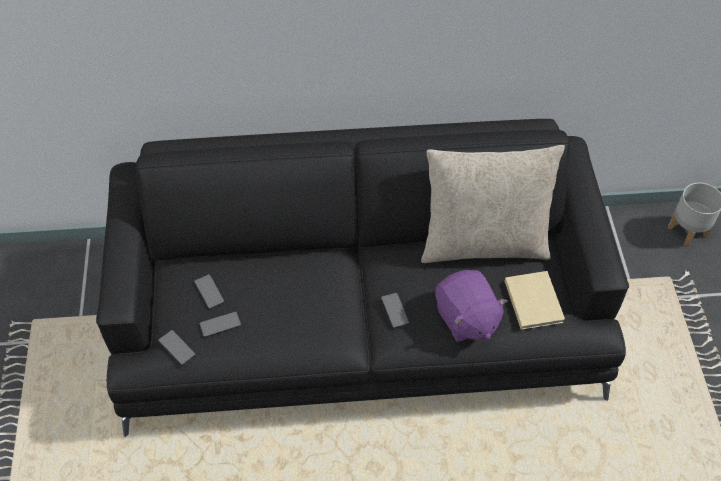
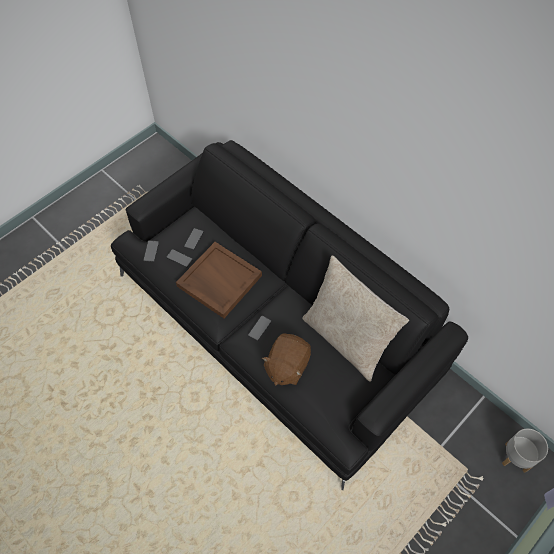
camera: 50 degrees right, 5 degrees up
purple plush toy [435,270,508,342] -> brown plush toy [262,333,311,385]
beige book [505,271,565,330] -> none
none -> brown tray [176,242,262,318]

